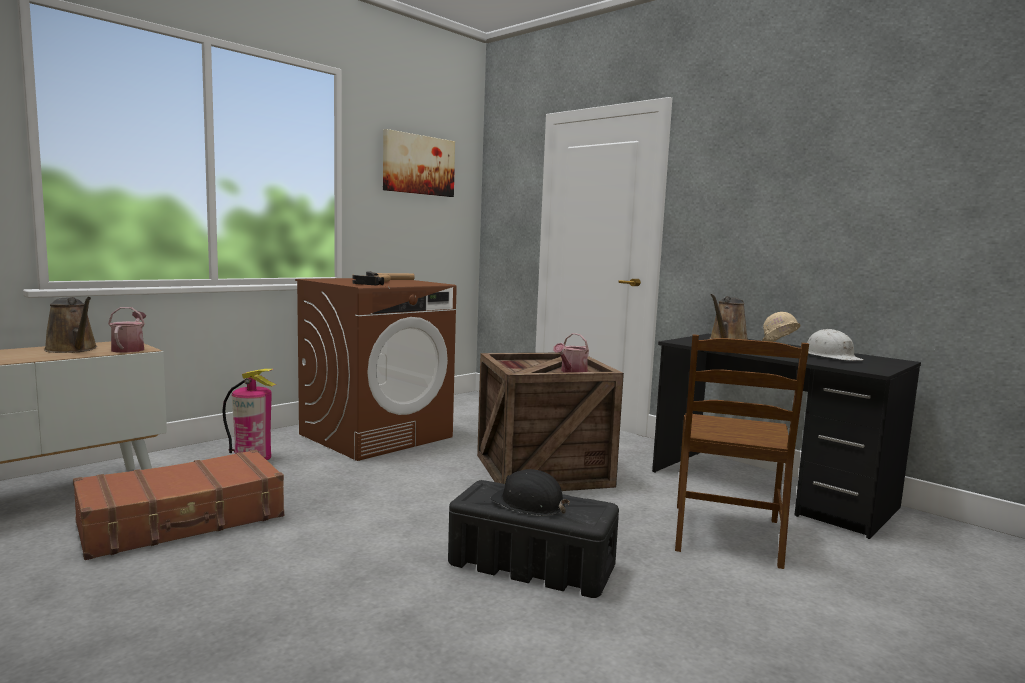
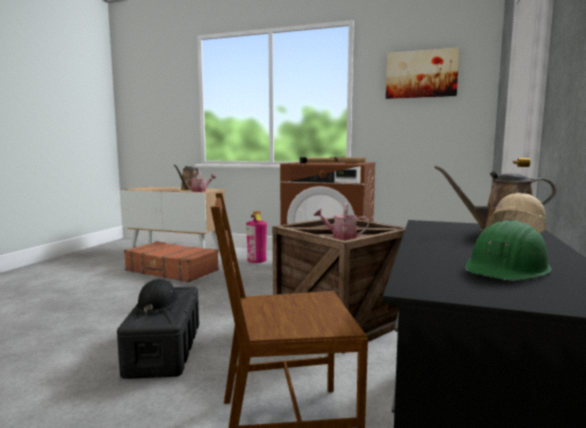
camera: 65 degrees right, 0 degrees up
white hard hat [807,329,864,361] -> green hard hat [465,220,551,281]

